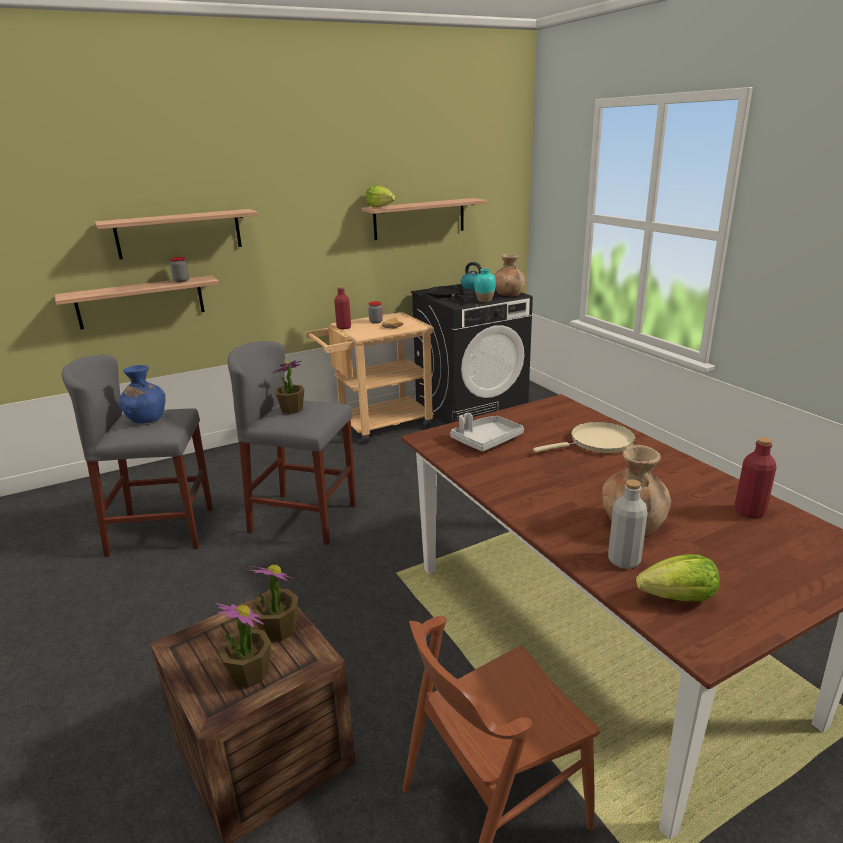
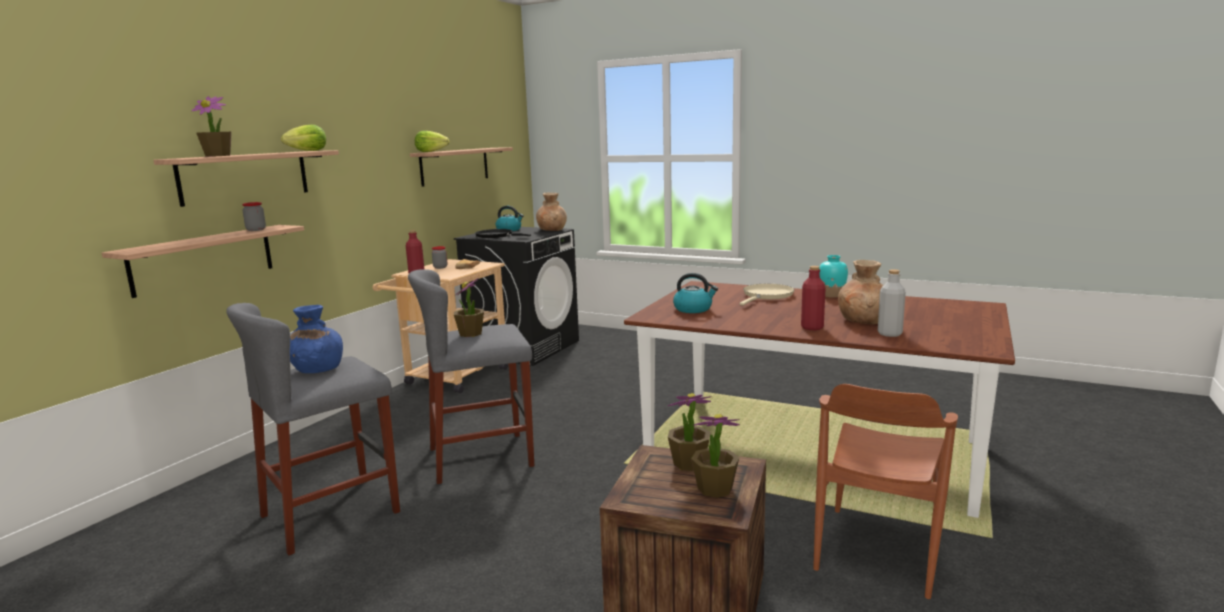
camera: 35 degrees left, 10 degrees down
grey tray [450,413,524,452] -> kettle [673,273,718,313]
turquoise vase [474,269,496,302] -> turquoise vase moved to [819,255,848,298]
lettuce [636,554,720,601] -> lettuce moved to [281,125,326,151]
red bottle [735,437,777,518] -> red bottle moved to [801,266,826,330]
none -> potted plant [191,96,232,157]

